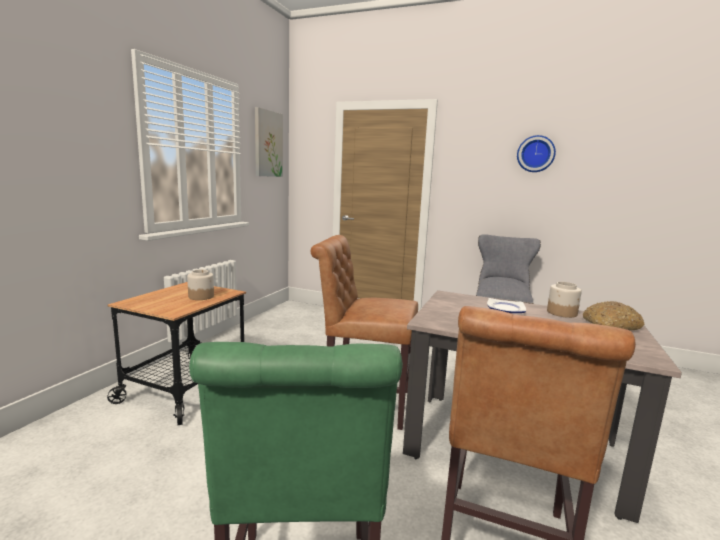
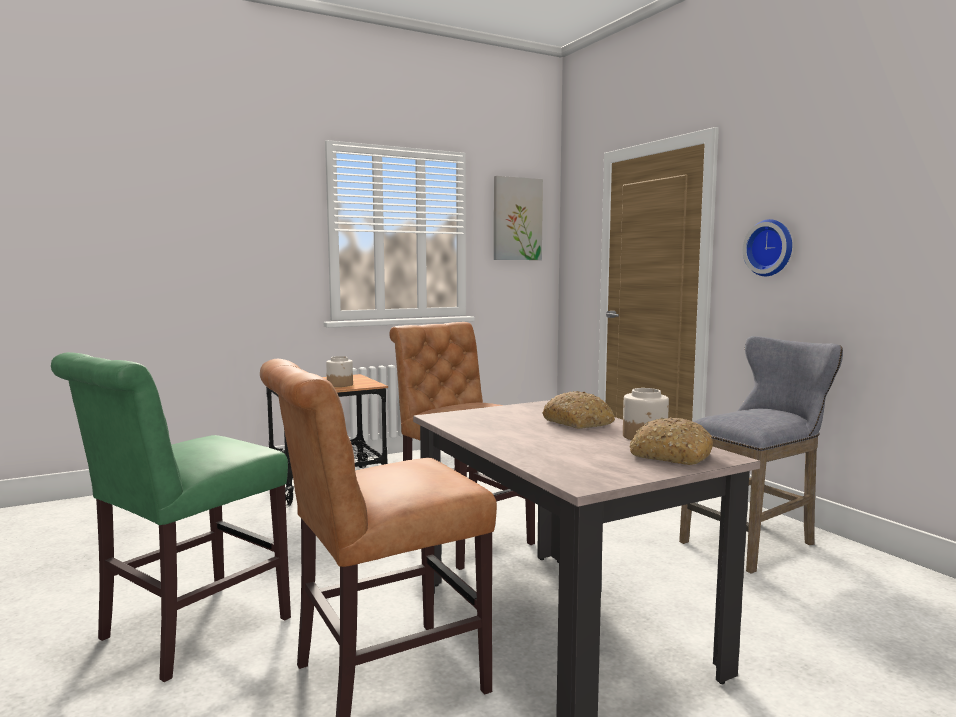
camera: 40 degrees right, 5 degrees down
plate [487,298,526,313] -> bread [542,391,615,429]
wall clock [517,135,556,172] -> wall clock moved to [743,219,792,276]

